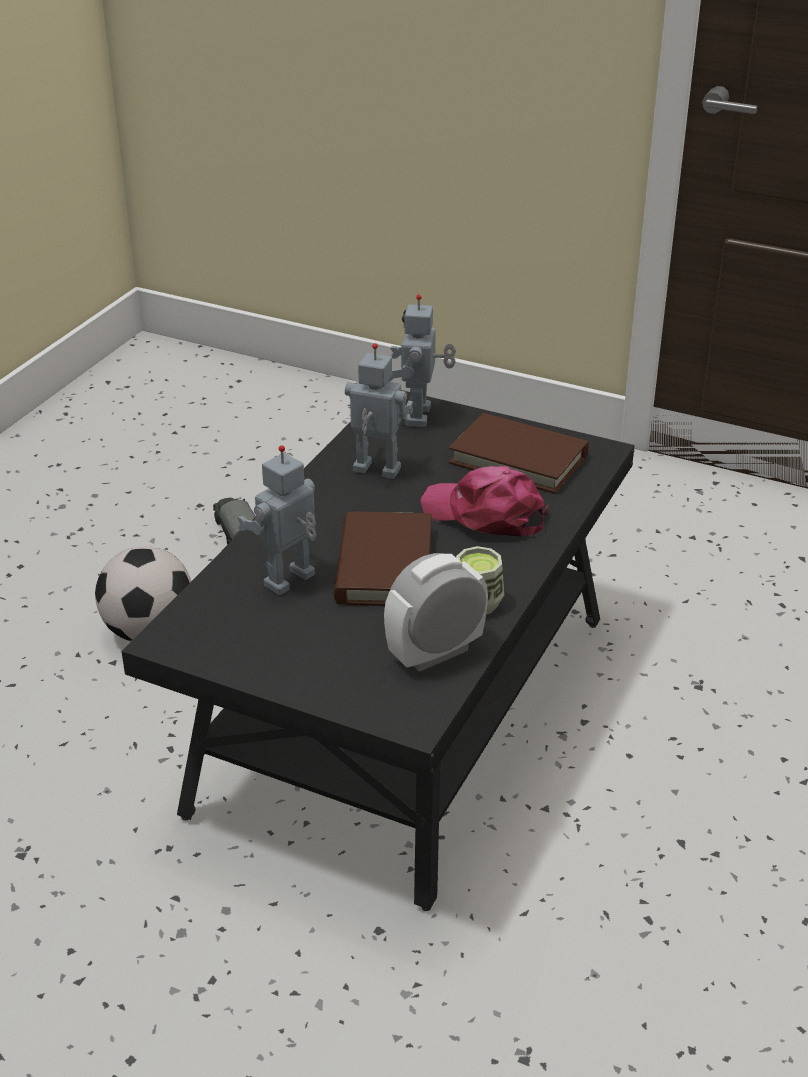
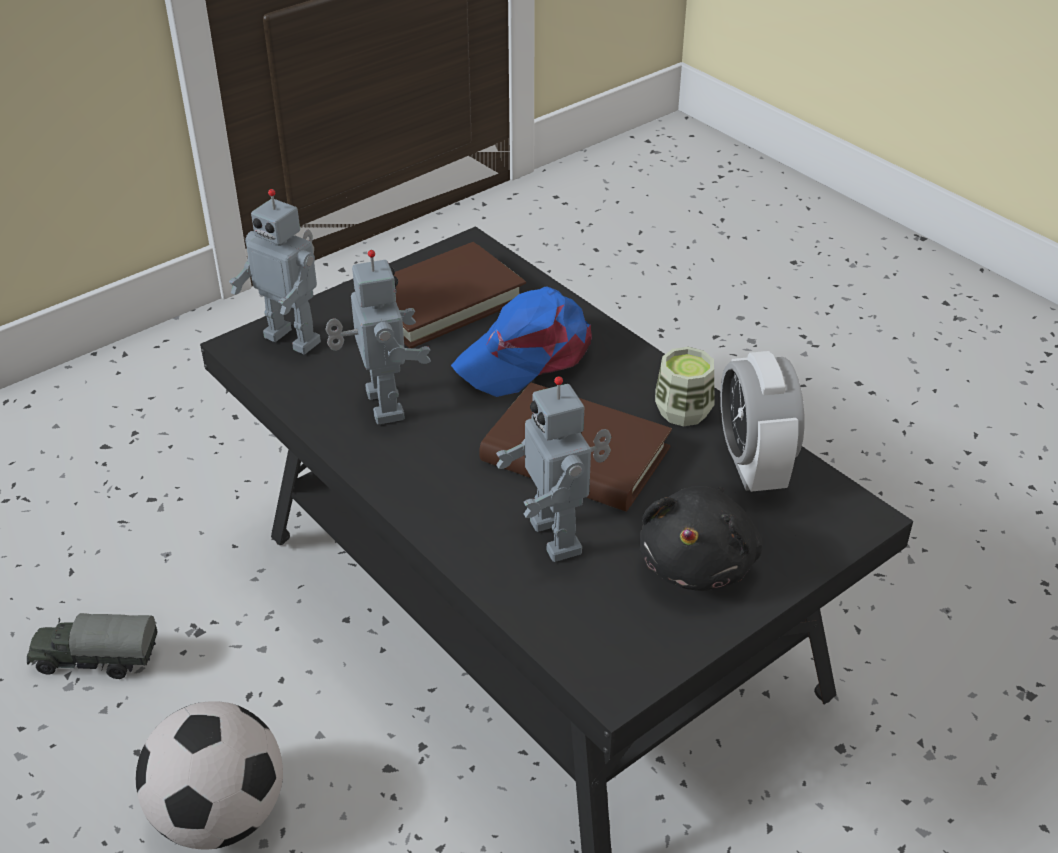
camera: 65 degrees left, 5 degrees up
toy robot [345,343,413,479] -> toy robot turned 120 degrees clockwise [325,250,431,425]
pink cap [420,466,549,537] -> blue cap [451,286,592,397]
none -> black plush toy [639,486,762,591]

